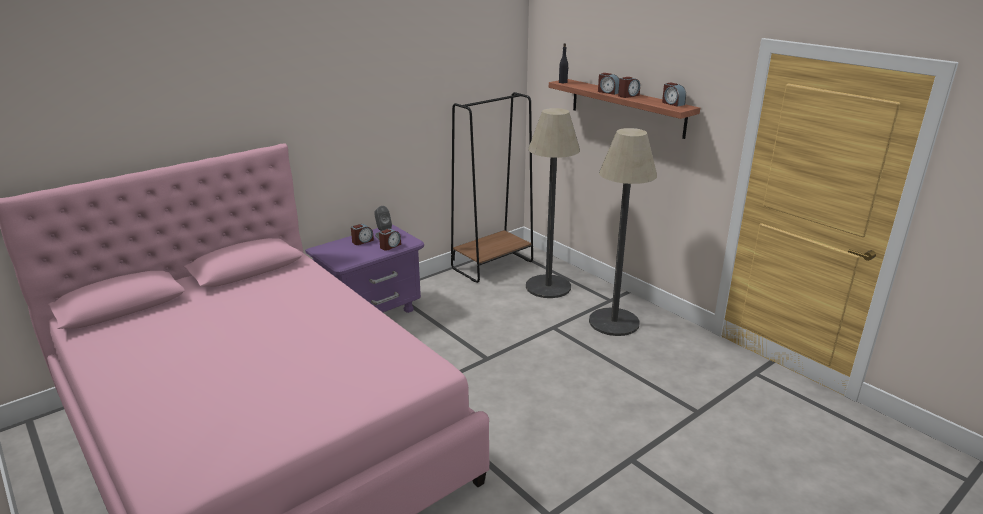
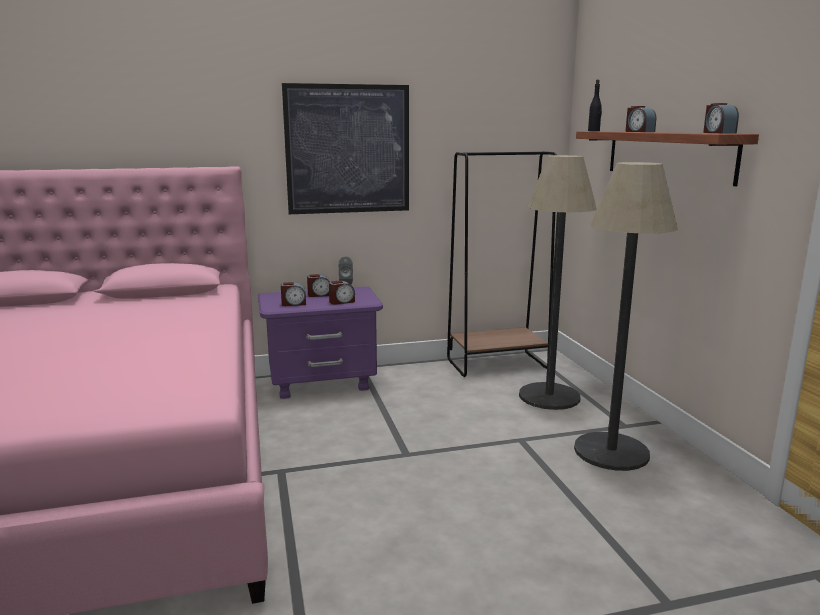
camera: 25 degrees right, 10 degrees down
alarm clock [618,77,640,98] -> alarm clock moved to [281,282,306,306]
none -> picture [282,83,409,214]

